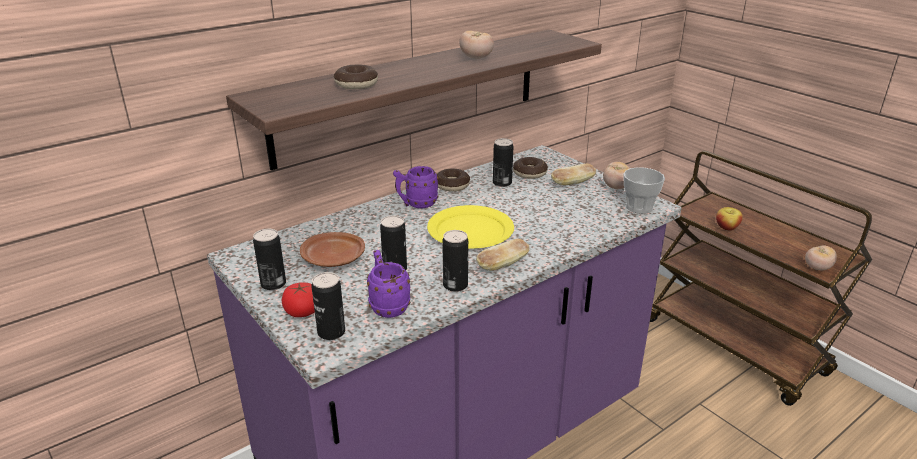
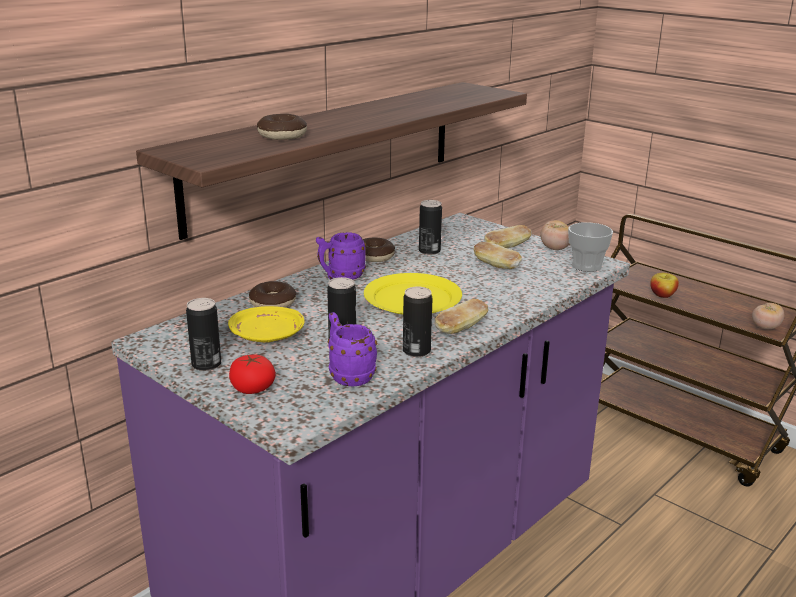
camera: 10 degrees left, 5 degrees down
brown plate [300,232,365,267] -> yellow plate [228,306,304,342]
can [311,272,345,340] -> none
tomato [459,31,494,59] -> none
donut [513,157,548,179] -> donut moved to [249,281,296,308]
none -> bread [474,242,522,269]

